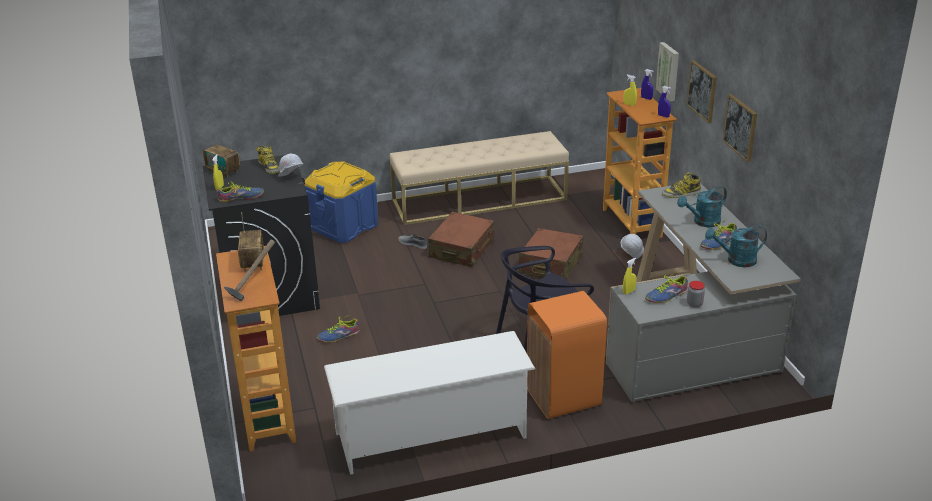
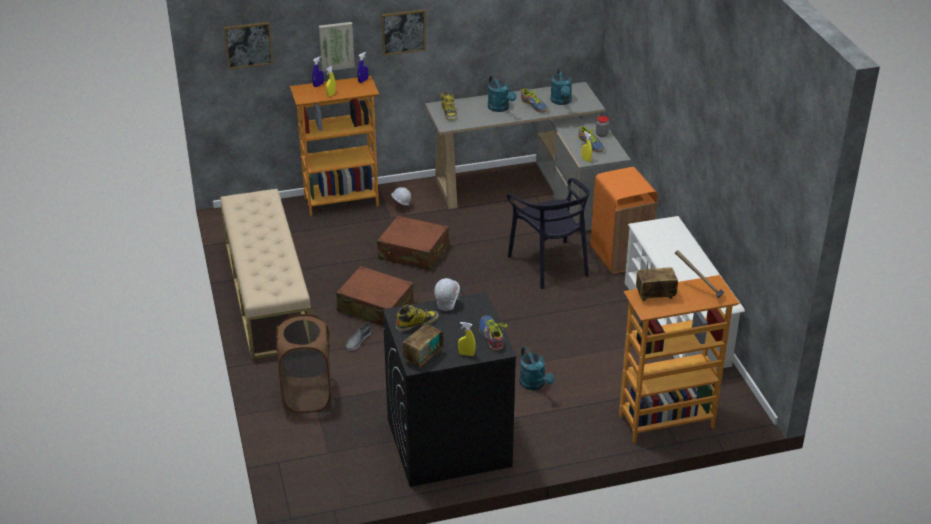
camera: 90 degrees left, 5 degrees up
blue storage box [304,161,378,243] -> brown laundry basket [275,314,332,413]
shoe [317,315,360,342] -> turquoise watering can [519,347,555,390]
picture [723,94,757,162] -> picture moved to [224,22,273,69]

